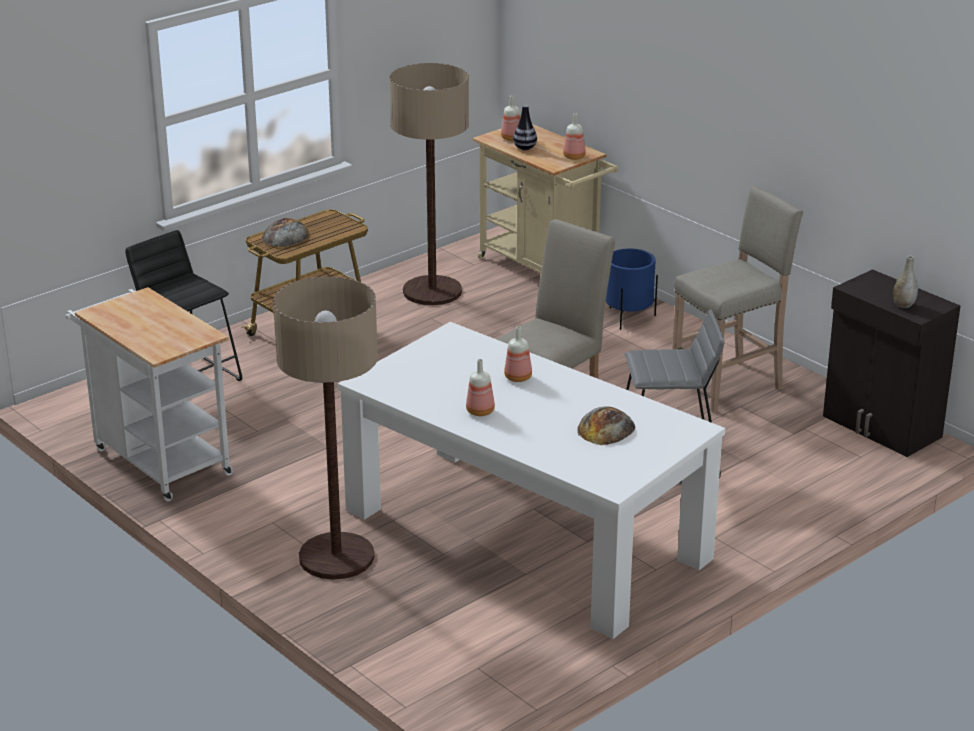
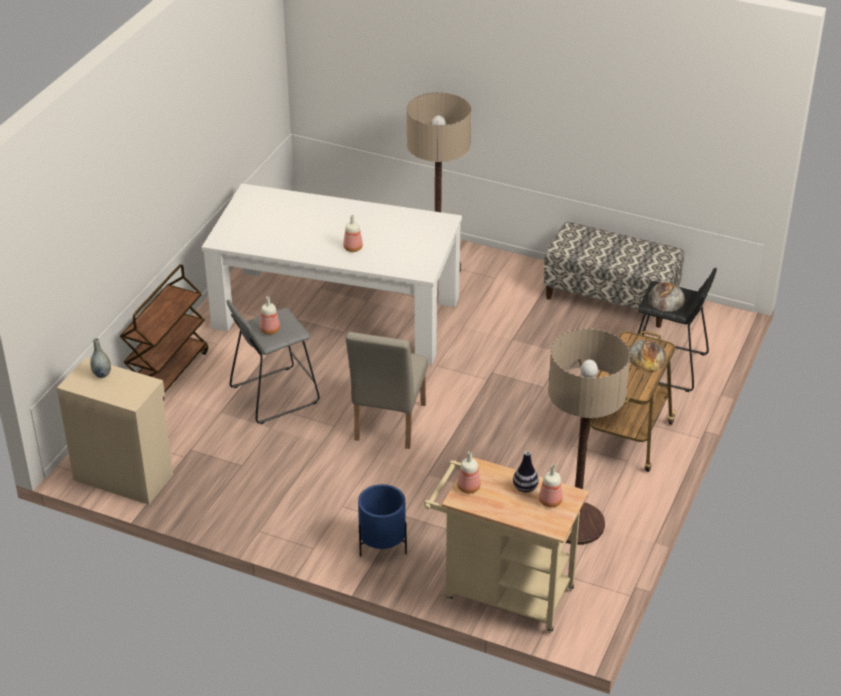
camera: 155 degrees right, 10 degrees up
white cart [65,287,233,501] -> bench [543,222,684,328]
bottle [466,359,495,416] -> bottle moved to [260,296,280,335]
bread [577,406,635,445] -> bread moved to [648,282,685,312]
beige stool [672,185,803,413] -> none
black cabinet [823,269,960,457] -> beige cabinet [57,357,173,505]
none -> brown cart [120,264,208,401]

